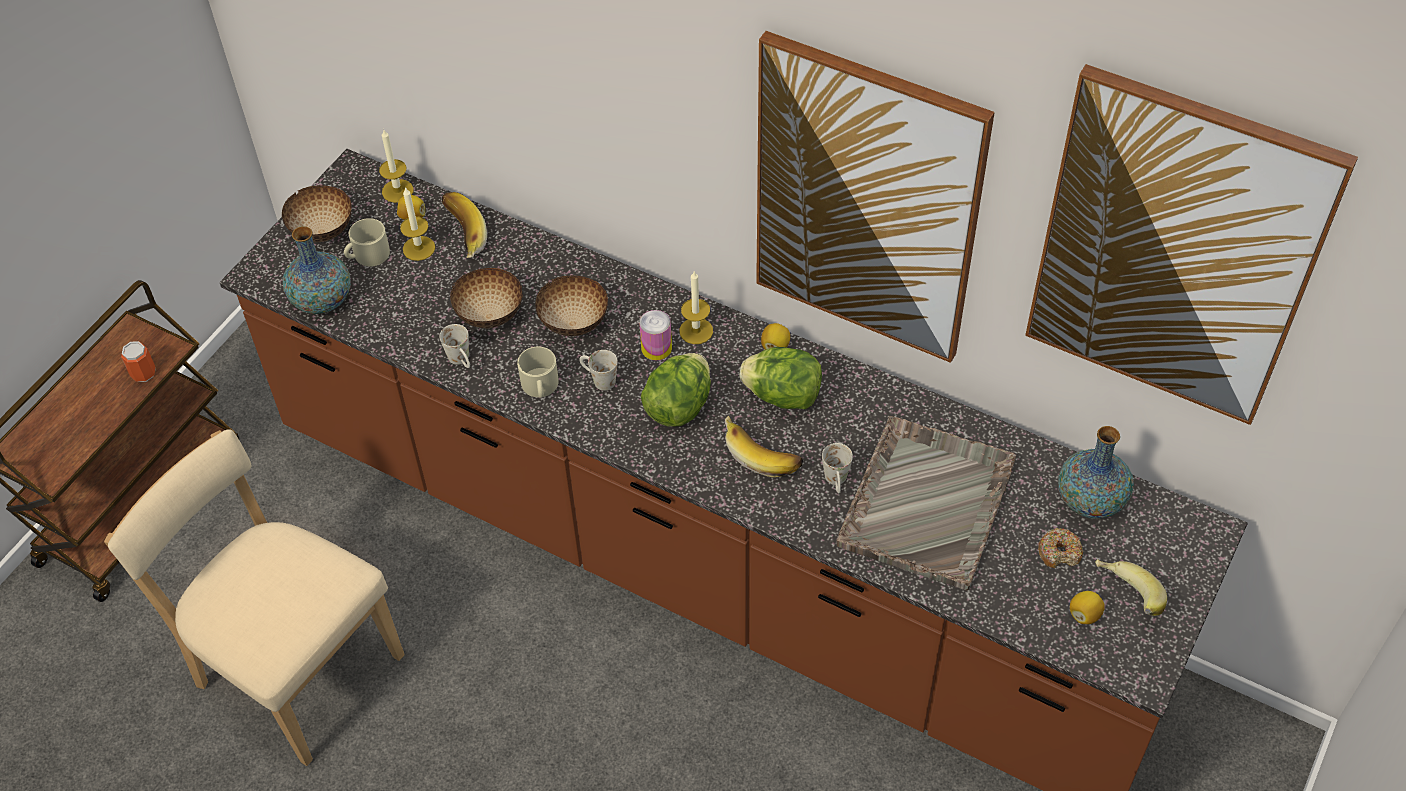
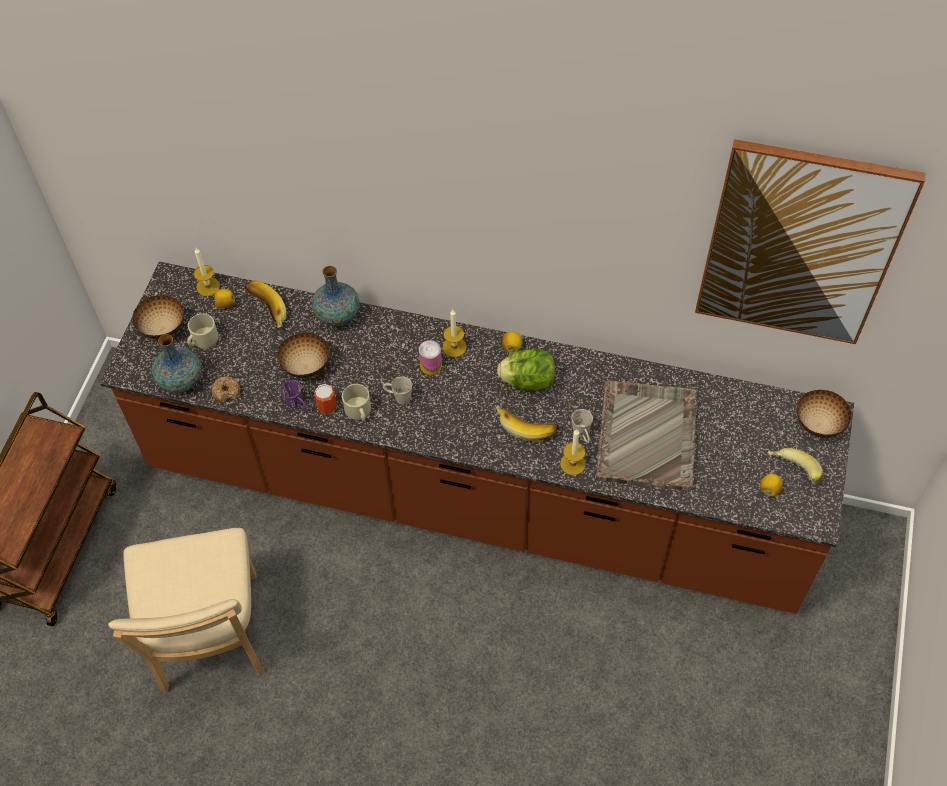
camera: 15 degrees left, 5 degrees up
beige chair [104,429,405,766] -> beige chair turned 120 degrees counterclockwise [108,528,264,692]
can [121,341,156,382] -> can moved to [314,384,337,414]
candle [400,187,435,261] -> candle moved to [560,429,586,475]
white mug [439,324,470,368] -> purple mug [280,380,307,409]
bowl [535,275,608,336] -> bowl moved to [797,390,852,438]
lettuce [641,353,711,427] -> none
picture [756,31,995,363] -> none
donut [1038,528,1083,568] -> donut moved to [212,376,240,403]
vase [1058,426,1134,519] -> vase moved to [312,266,359,326]

